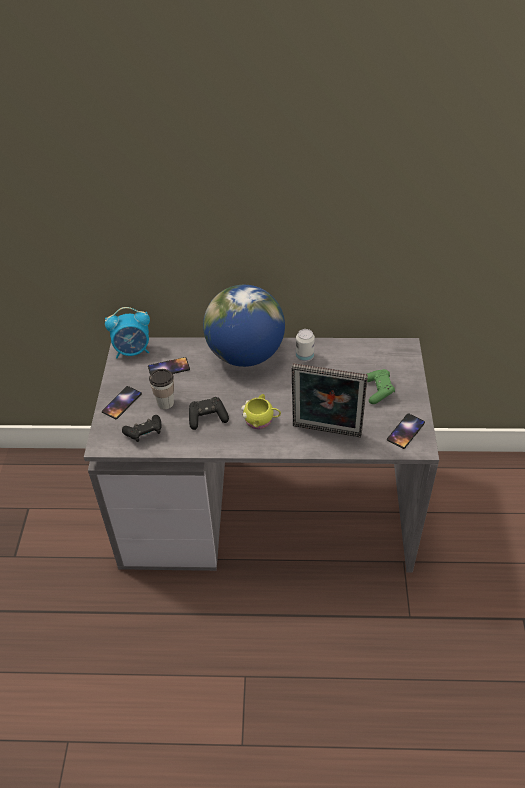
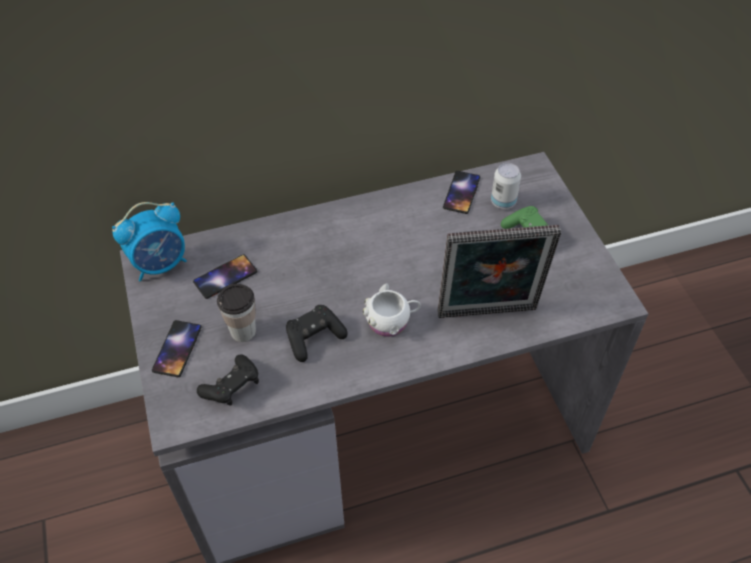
camera: 20 degrees left, 5 degrees up
globe [203,285,285,367] -> none
yellow mug [241,394,281,429] -> white mug [363,283,421,336]
can [296,329,315,362] -> can moved to [491,163,521,209]
phone [387,413,425,449] -> phone moved to [443,171,480,214]

